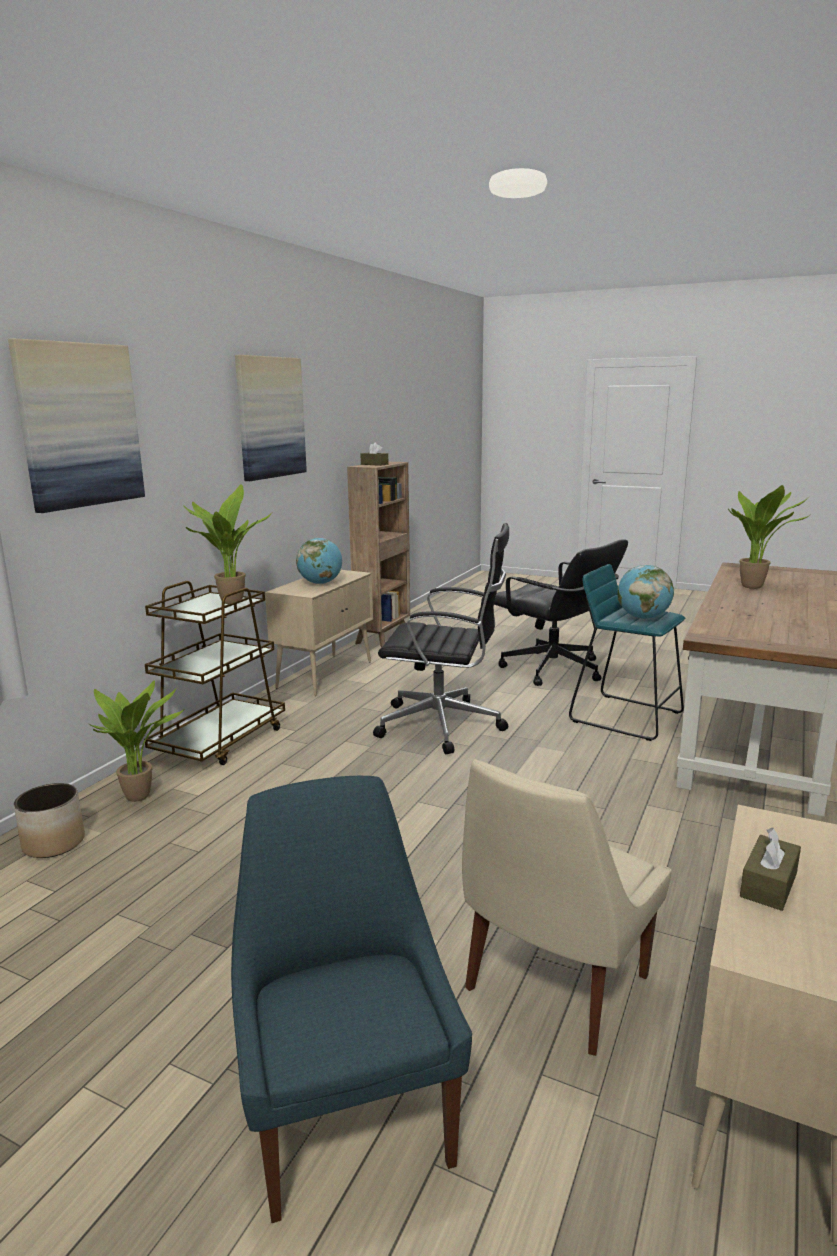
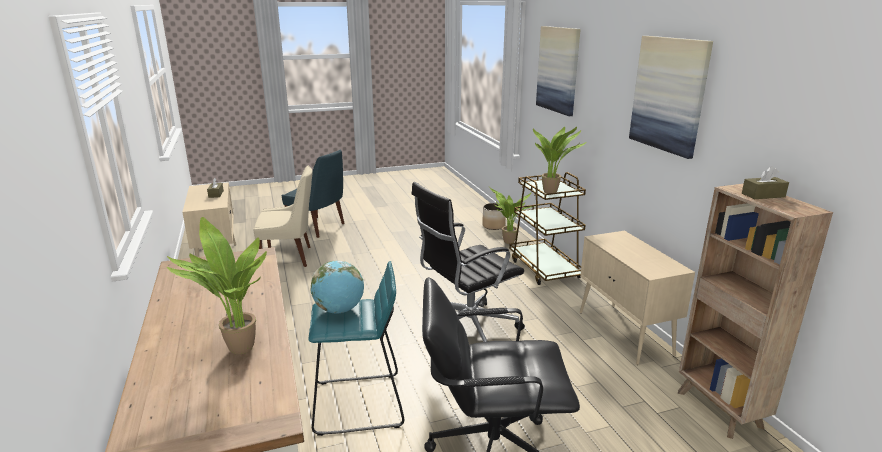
camera: 135 degrees right, 5 degrees up
globe [296,538,342,584] -> none
beige chair [462,759,672,1056] -> beige chair turned 90 degrees clockwise [253,166,313,267]

